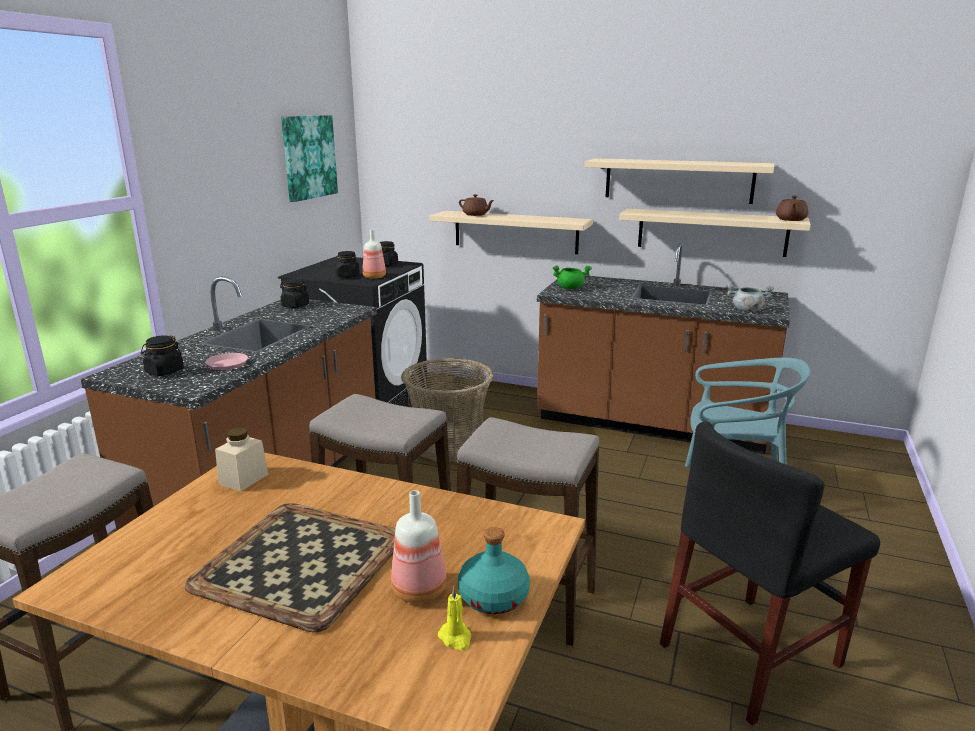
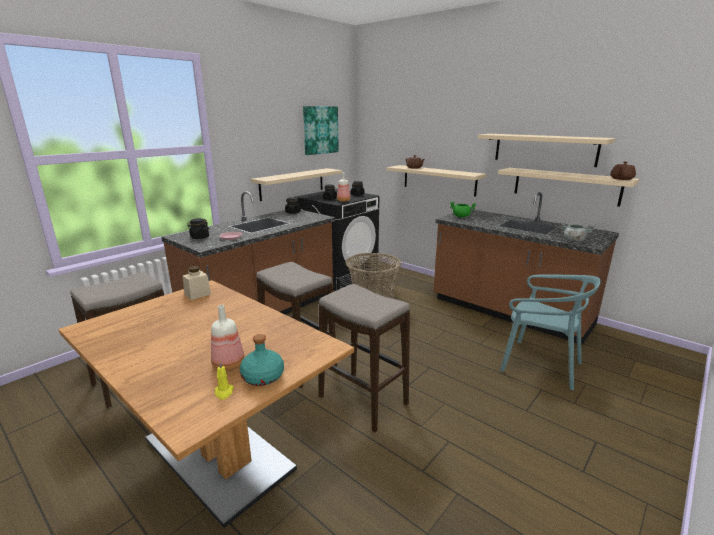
camera: 20 degrees right, 0 degrees up
tray [184,503,396,633] -> none
black chair [660,421,880,725] -> none
none -> beige shelf [251,168,342,201]

